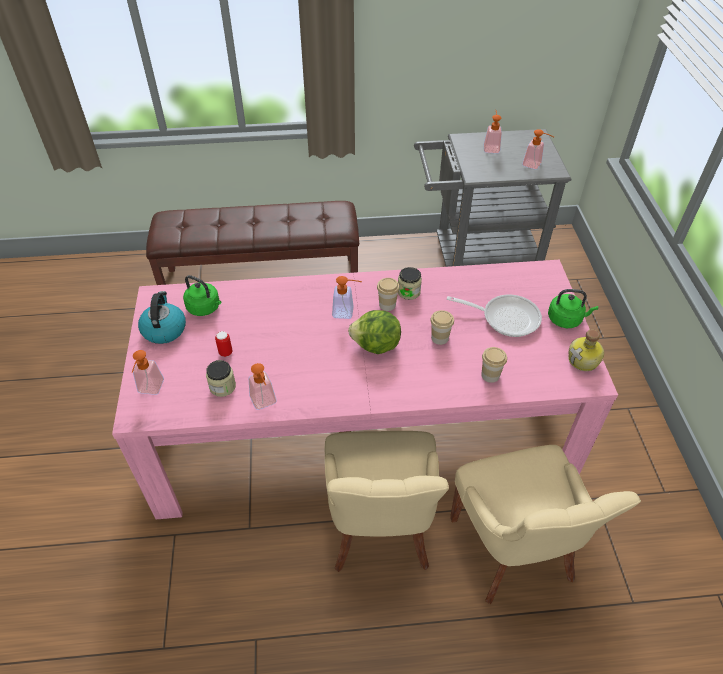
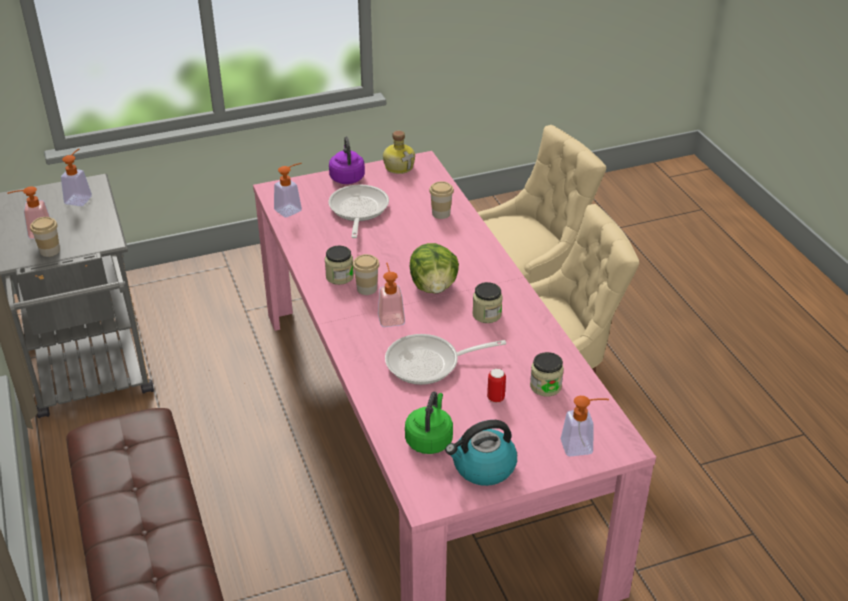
camera: 105 degrees left, 10 degrees down
soap dispenser [249,363,277,410] -> soap dispenser moved to [274,163,302,217]
cup [430,310,454,345] -> cup moved to [30,217,60,257]
green kettle [548,289,598,328] -> purple kettle [329,137,365,184]
none -> frying pan [385,334,506,385]
none -> jar [472,282,503,323]

